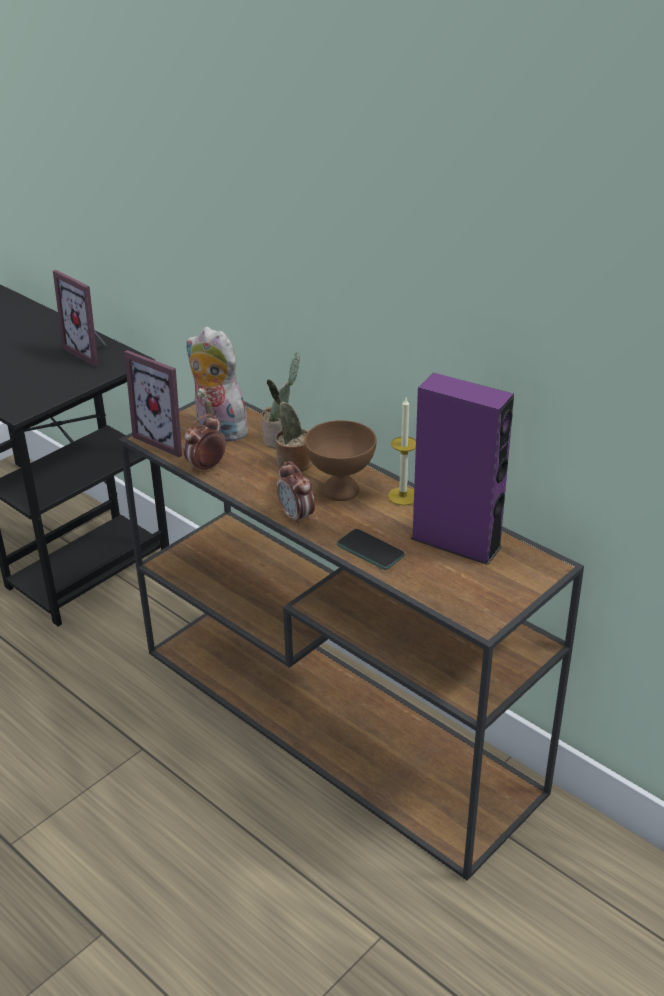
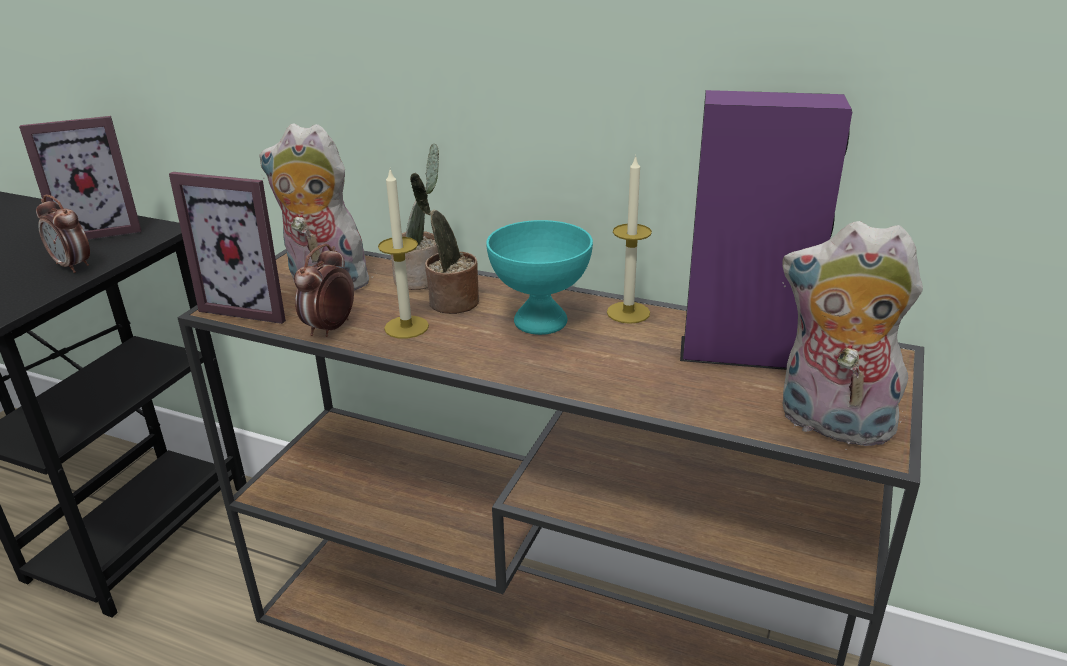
camera: 20 degrees left, 5 degrees down
picture frame [53,270,108,367] -> picture frame turned 45 degrees counterclockwise [19,116,141,240]
alarm clock [277,461,315,526] -> alarm clock moved to [36,195,90,273]
brown bowl [304,420,377,501] -> turquoise bowl [486,220,593,335]
phone [337,529,405,570] -> none
none -> candle [378,170,429,339]
none -> plush toy [782,221,923,450]

